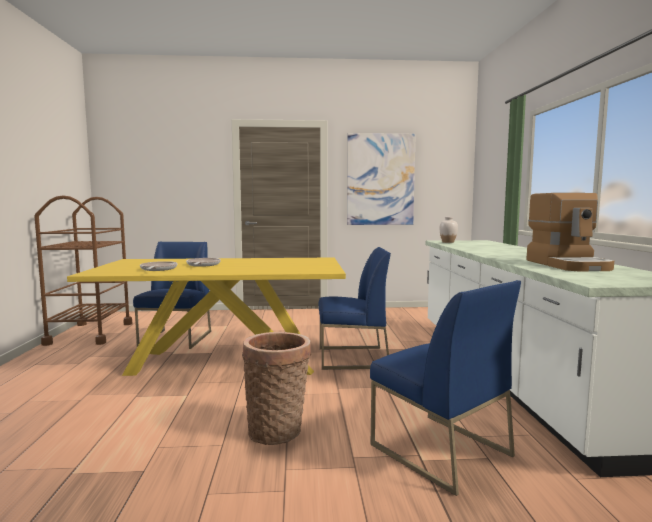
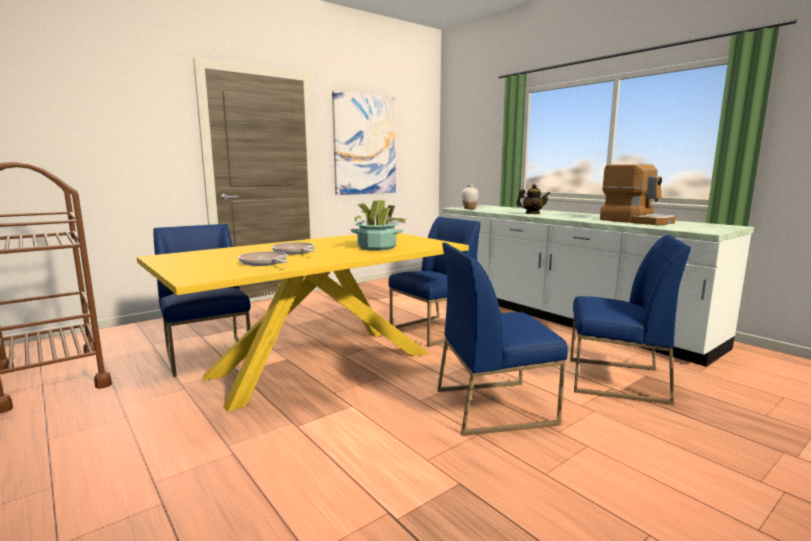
camera: 35 degrees left, 5 degrees up
basket [242,332,311,445] -> blue chair [437,242,568,436]
none -> potted plant [351,200,407,251]
none -> teapot [516,184,550,214]

